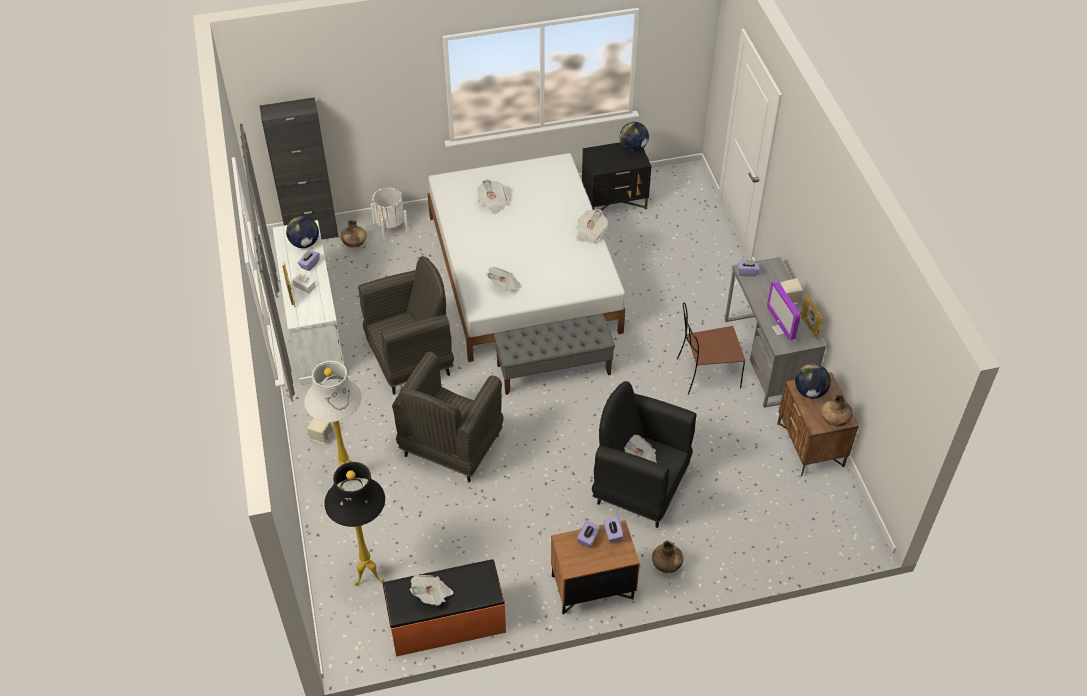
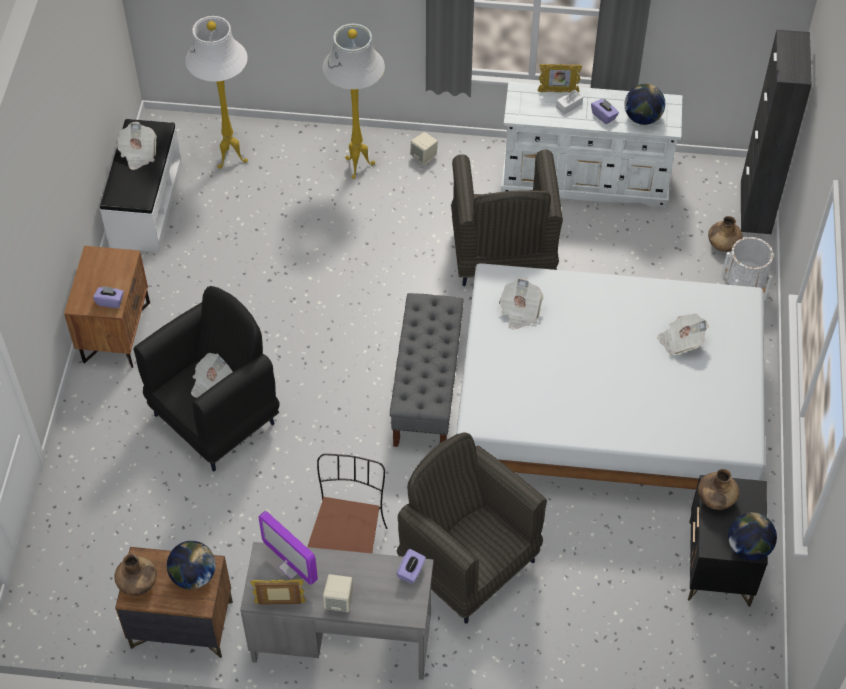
camera: 110 degrees right, 5 degrees up
black floor lamp [324,462,385,586] -> white floor lamp [185,16,248,169]
orange bench [383,559,506,657] -> white bench [100,119,182,252]
grey armchair [392,352,503,482] -> grey armchair moved to [397,432,547,624]
newspaper [576,209,608,243] -> none
purple tissue box [577,520,600,547] -> none
brown vase [652,540,684,573] -> brown vase moved to [698,469,739,510]
monitor [767,281,801,340] -> monitor turned 135 degrees counterclockwise [258,511,318,585]

